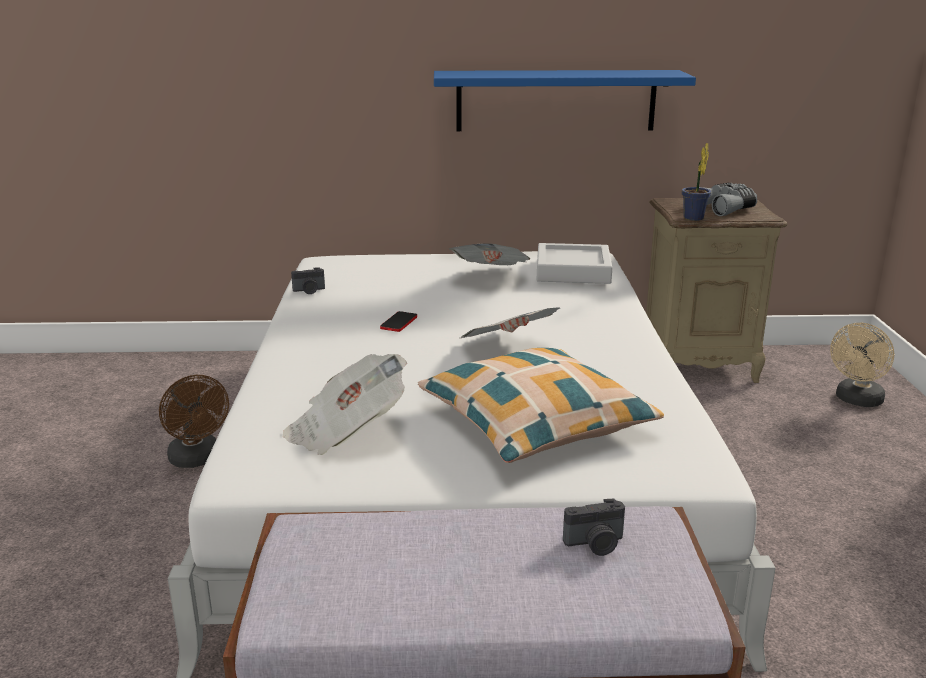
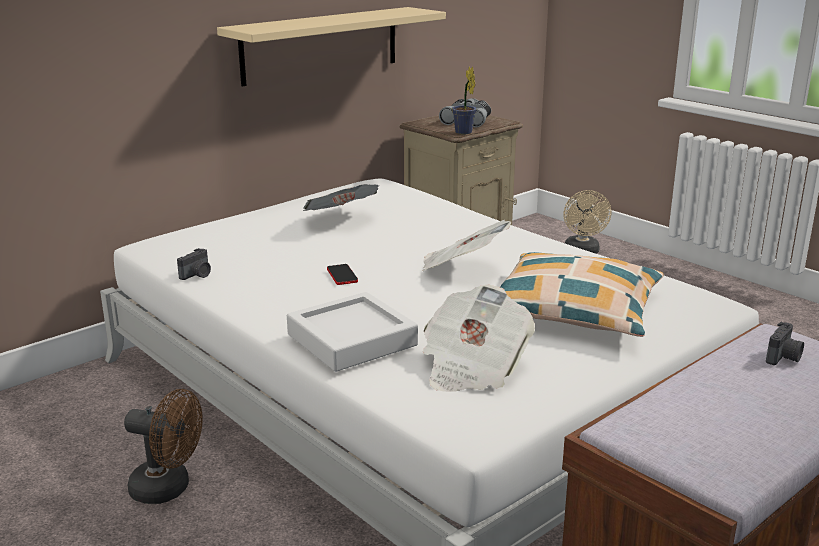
camera: 40 degrees left, 0 degrees up
blue shelf [434,70,696,131] -> beige shelf [217,7,446,86]
grey tray [537,243,612,284] -> grey tray moved to [287,292,418,372]

